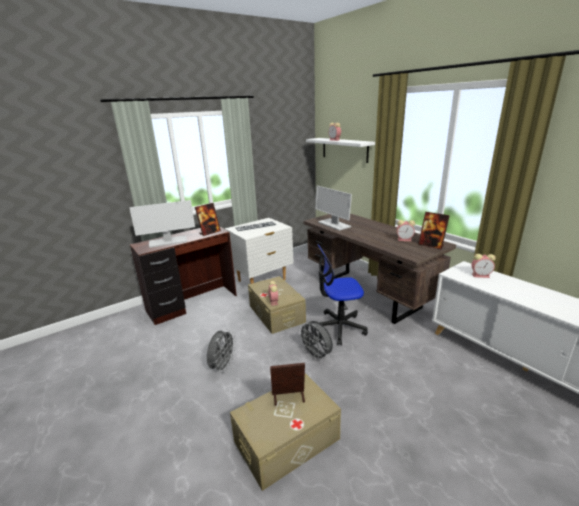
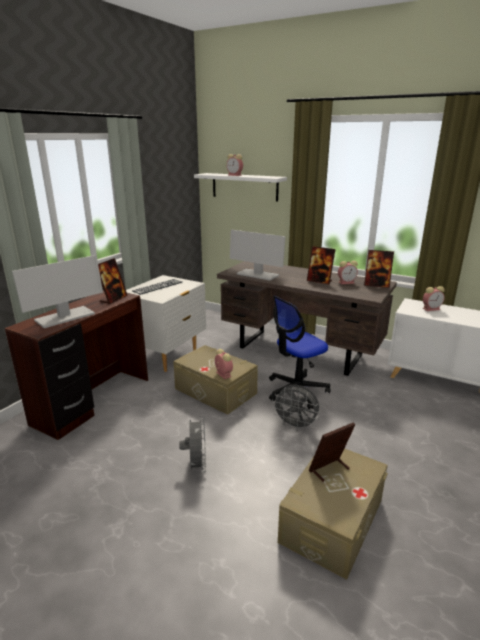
camera: 25 degrees left, 0 degrees up
none -> picture frame [307,246,336,284]

